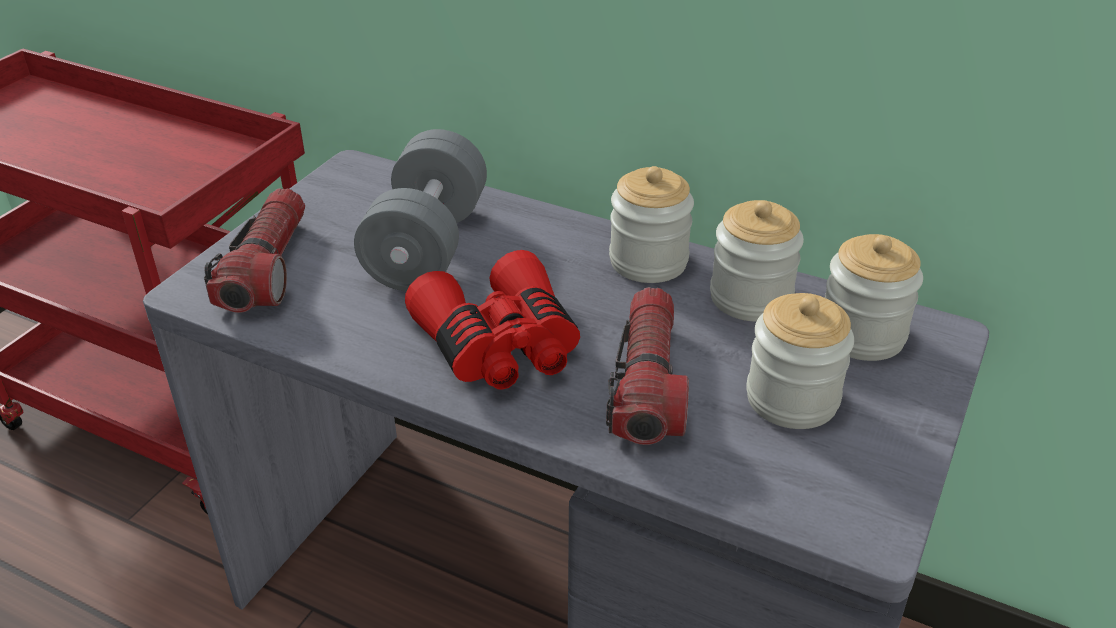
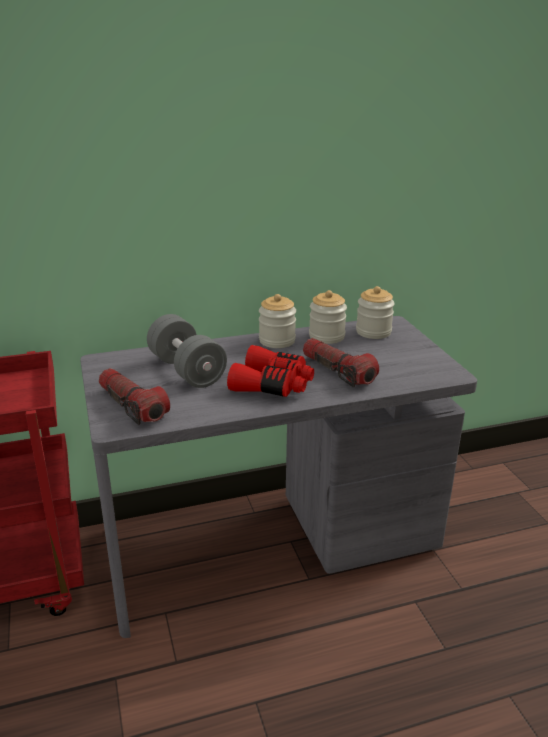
camera: 45 degrees left, 10 degrees down
jar [746,293,854,429] -> none

